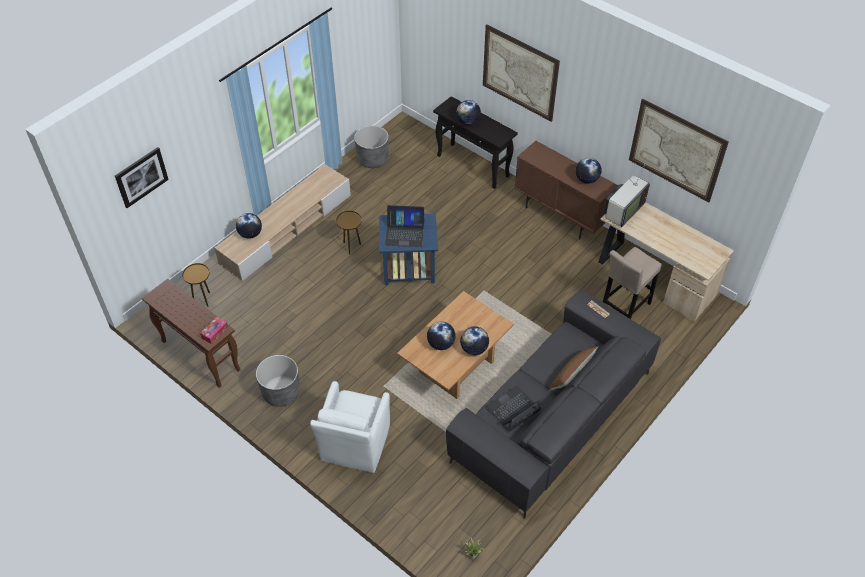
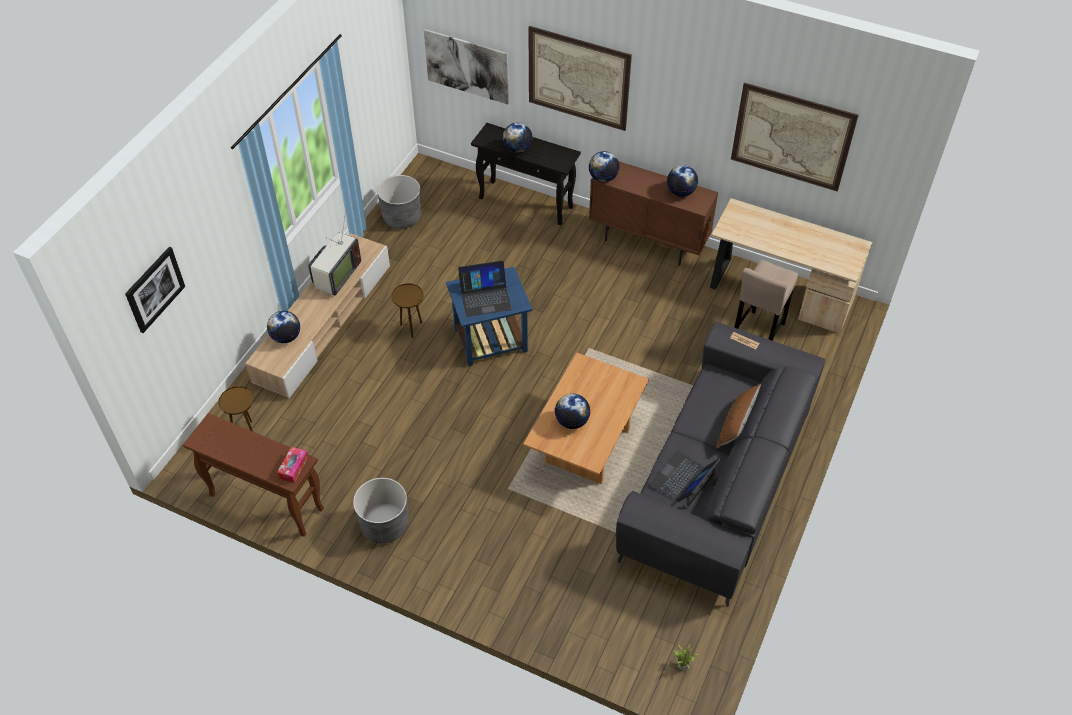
camera: 15 degrees left, 0 degrees up
white armchair [310,381,390,473] -> none
globe [460,327,489,355] -> globe moved to [589,151,620,182]
television [604,162,650,227] -> television moved to [308,218,361,296]
none -> picture [424,29,509,104]

